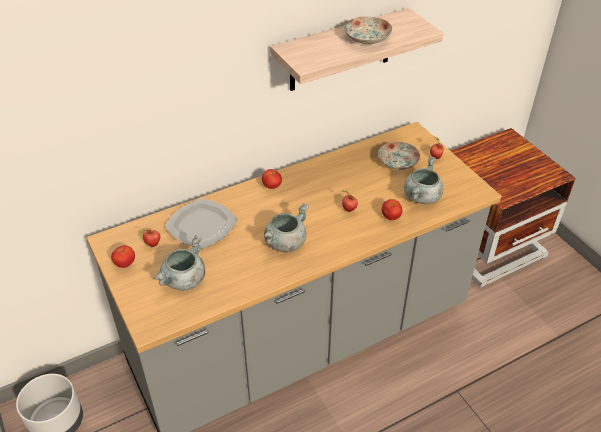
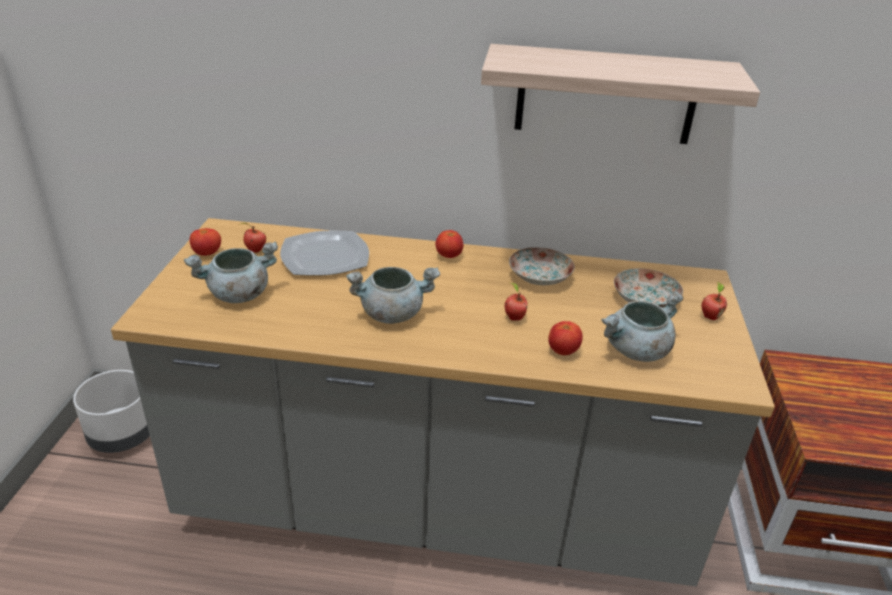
camera: 35 degrees right, 10 degrees down
plate [344,16,392,44] -> plate moved to [509,247,575,285]

